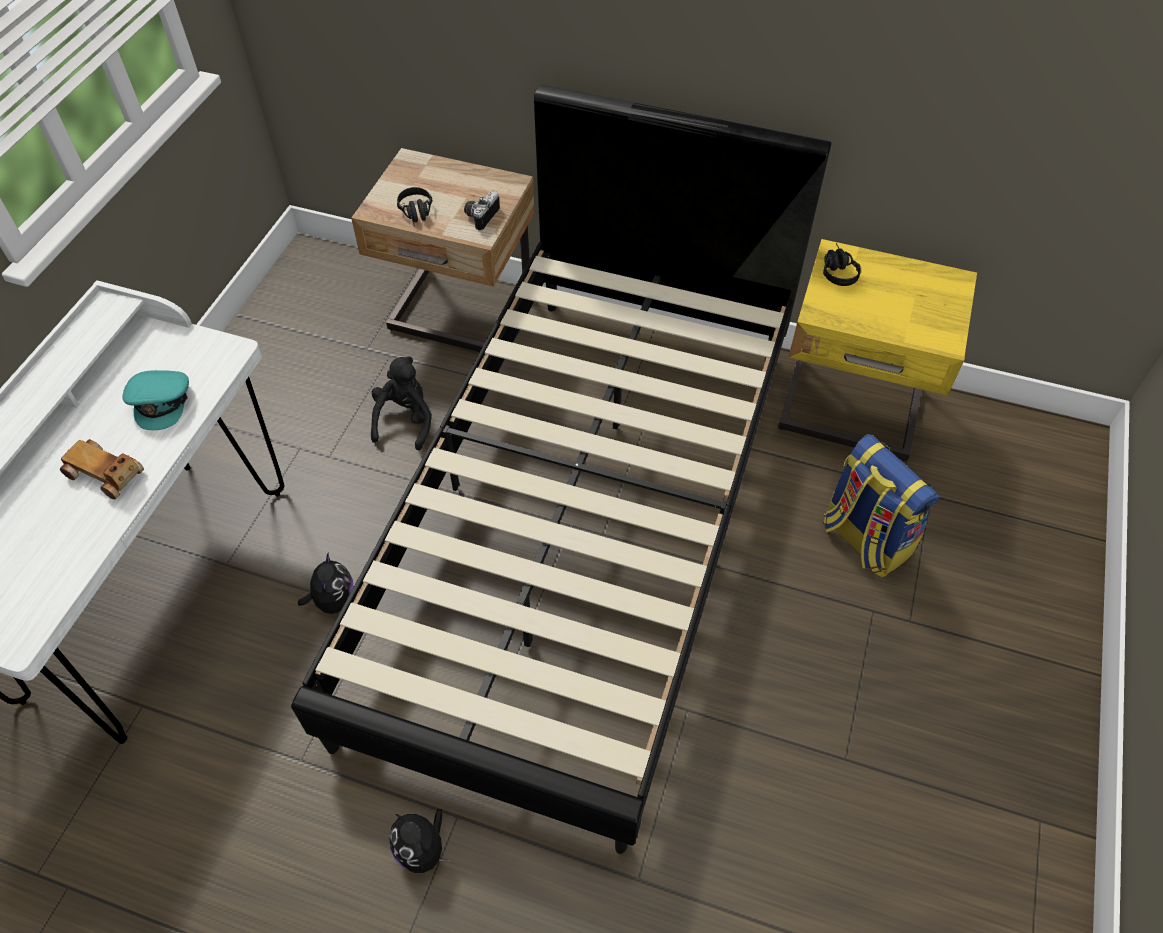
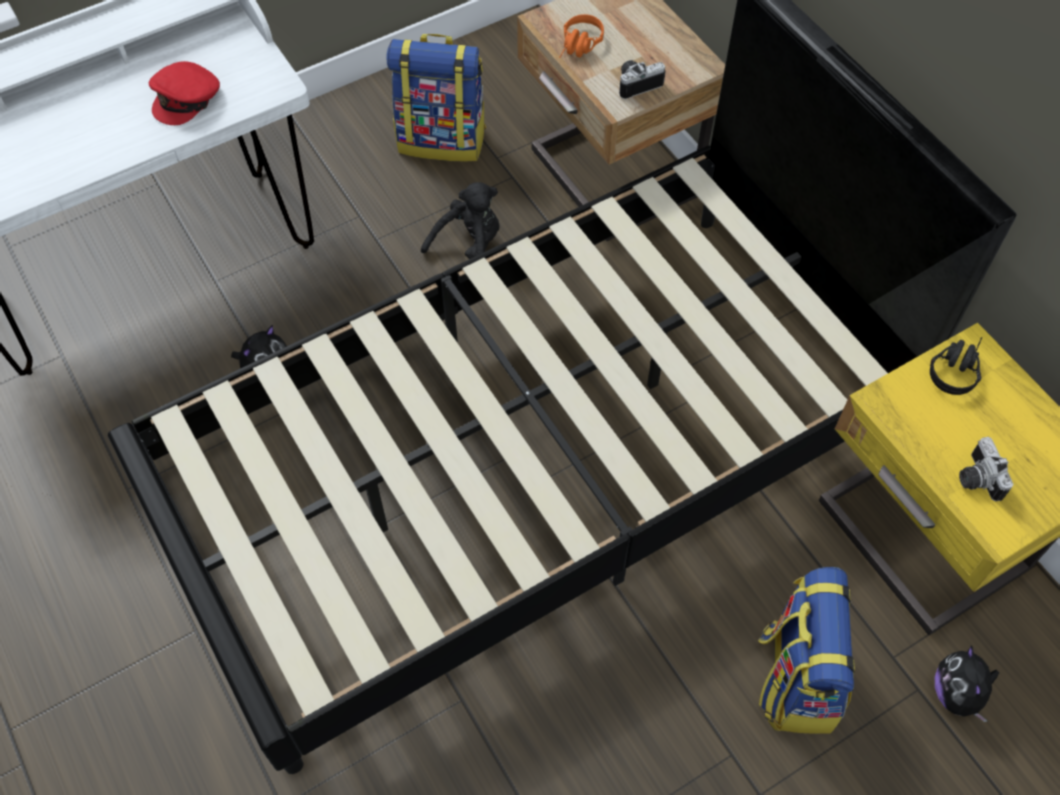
camera: 40 degrees right, 5 degrees up
toy car [60,439,144,500] -> none
turquoise cap [122,370,189,430] -> red cap [149,61,220,125]
plush toy [389,809,451,873] -> plush toy moved to [935,645,999,722]
black headphones [397,187,432,227] -> orange headphones [559,14,604,58]
none -> backpack [386,34,486,161]
none -> camera [959,437,1014,501]

